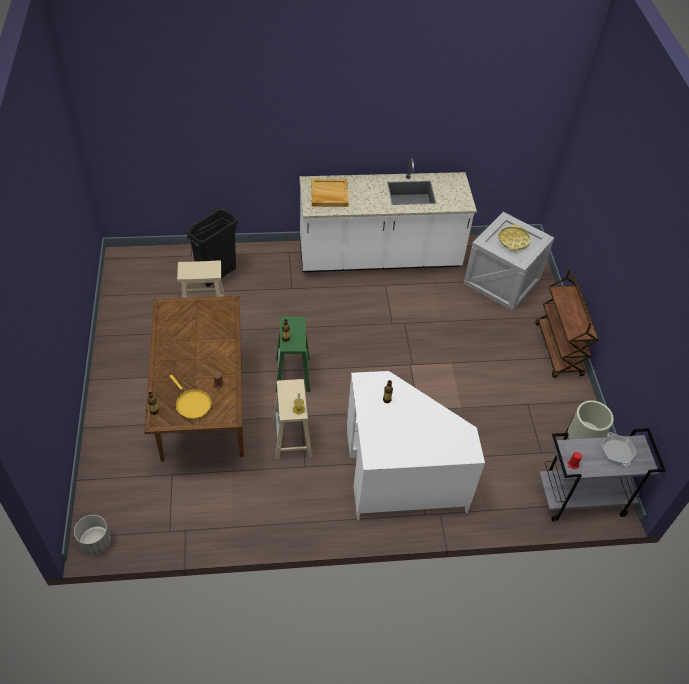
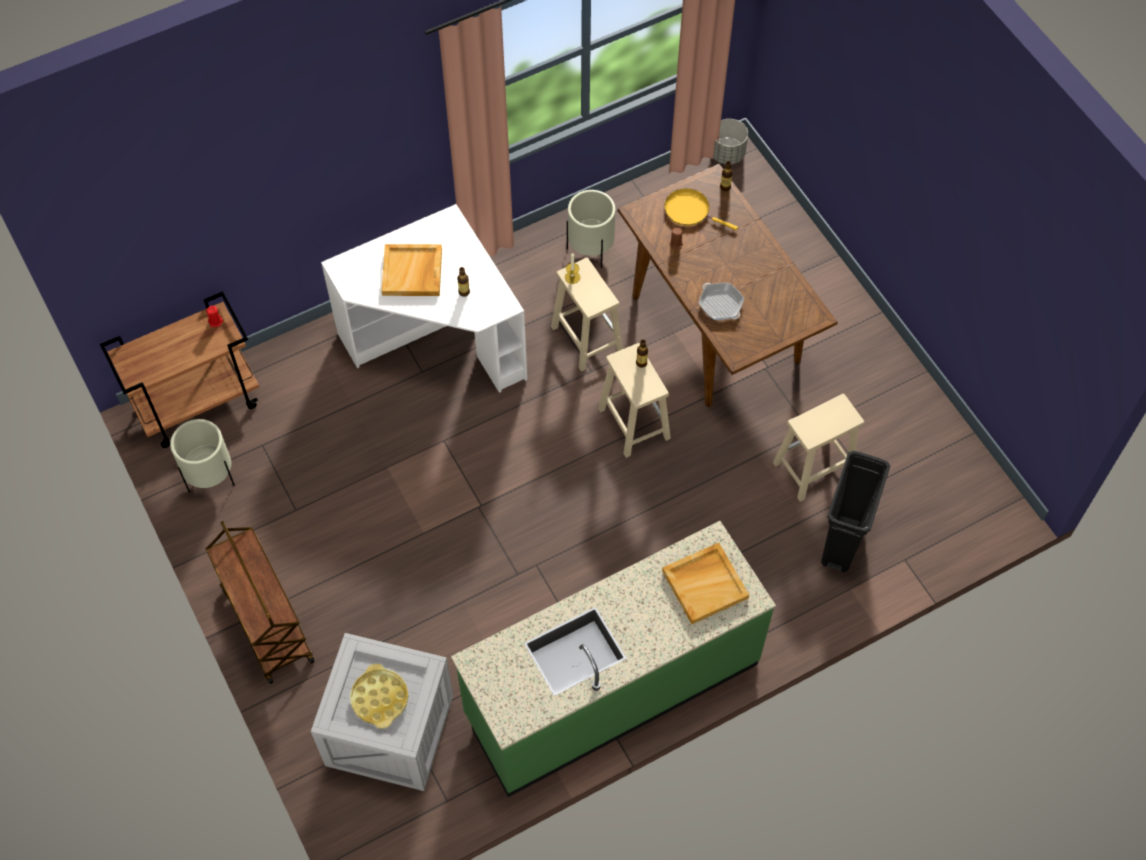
camera: 160 degrees right, 10 degrees up
green stool [276,316,310,392] -> beige stool [598,343,671,458]
white counter [299,158,477,272] -> green counter [451,521,776,797]
grey cart [539,428,666,522] -> brown cart [100,291,259,448]
frying pan [601,432,637,466] -> frying pan moved to [699,283,744,320]
none -> beige tray [381,244,442,296]
none -> beige planter [567,190,615,268]

